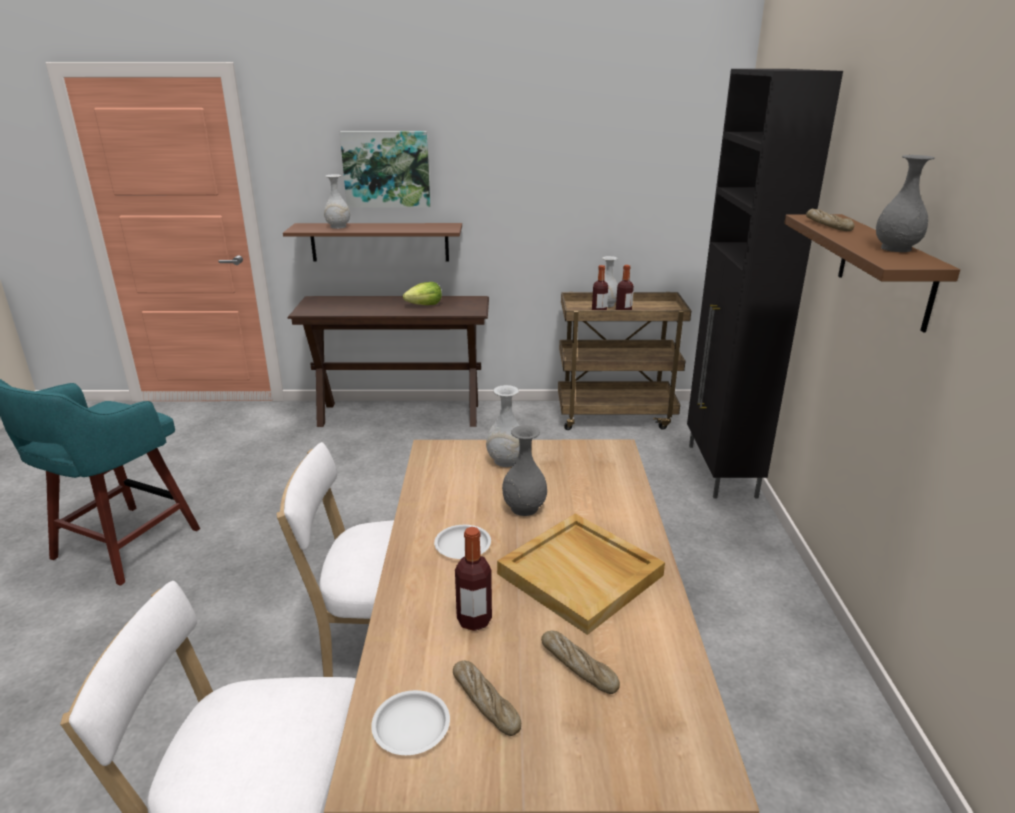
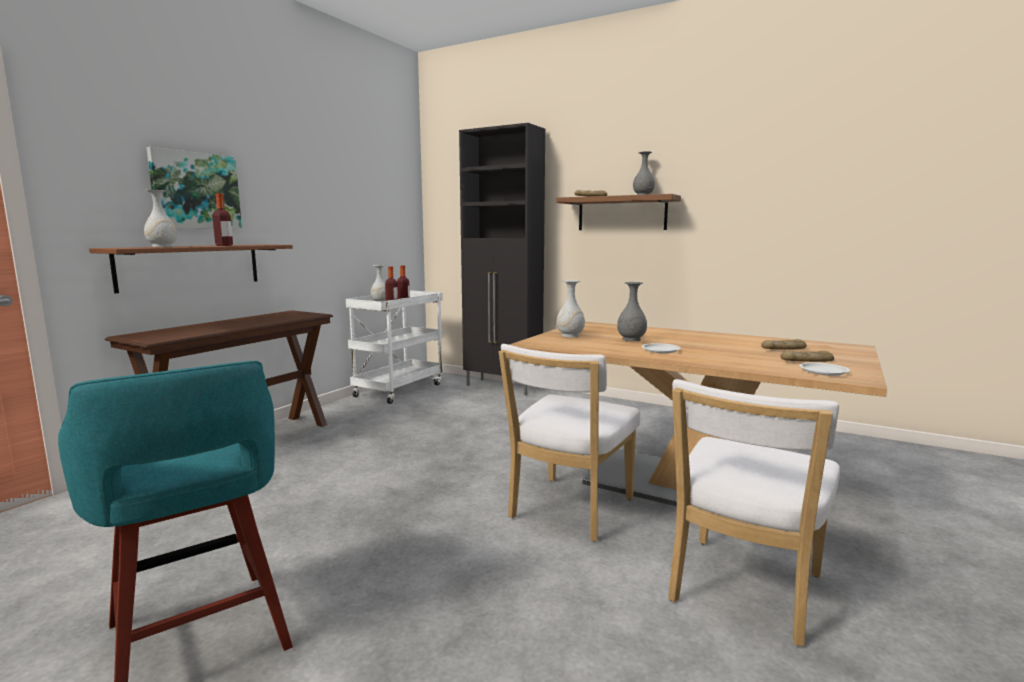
camera: 60 degrees left, 15 degrees down
lettuce [403,282,442,305] -> none
bottle [455,527,492,631] -> bottle moved to [212,194,233,246]
beige tray [497,514,665,635] -> none
brown cart [558,292,691,430] -> white cart [346,290,444,404]

